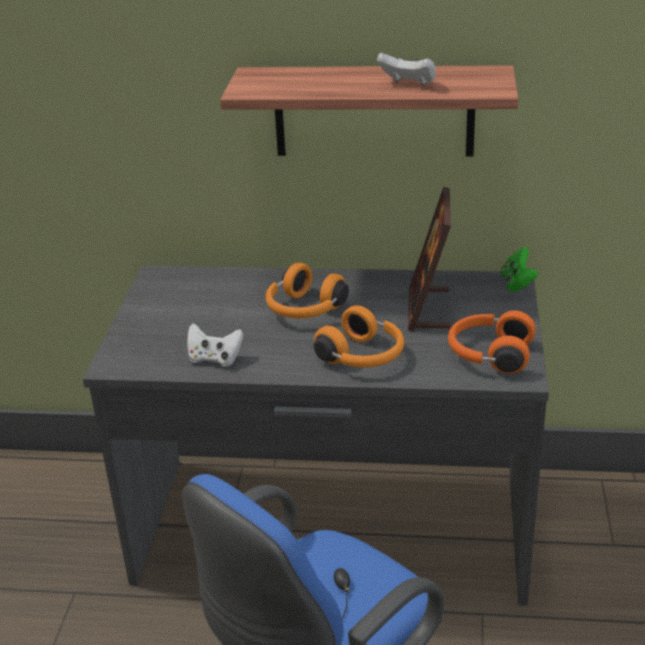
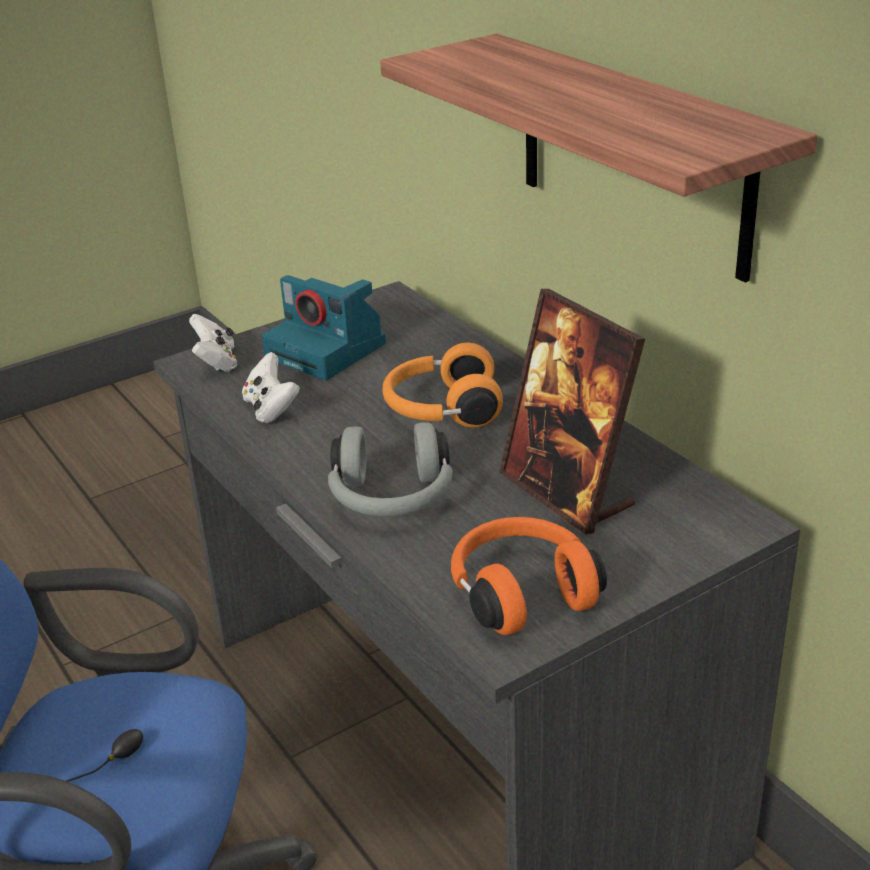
camera: 50 degrees right, 0 degrees up
orange headphones [314,305,404,368] -> grey headphones [328,422,453,516]
white game controller [377,53,436,85] -> white game controller moved to [189,314,237,372]
picture frame [408,187,451,331] -> picture frame turned 90 degrees counterclockwise [499,289,645,535]
green game controller [501,247,539,292] -> none
none -> camera [262,275,386,380]

